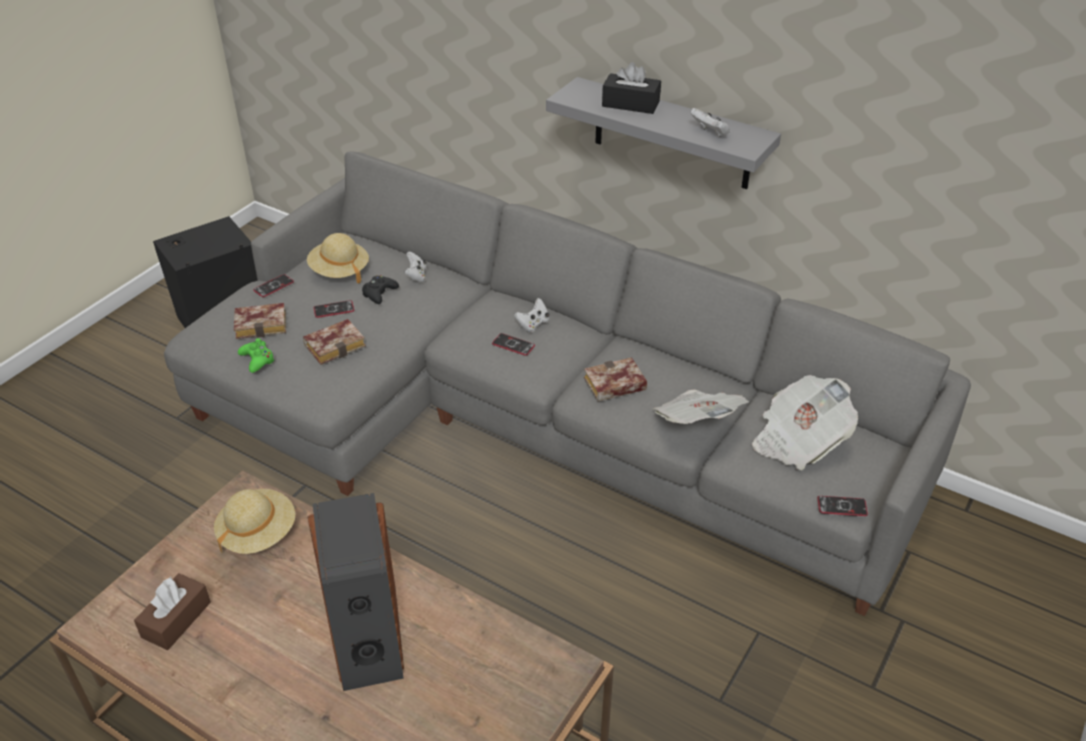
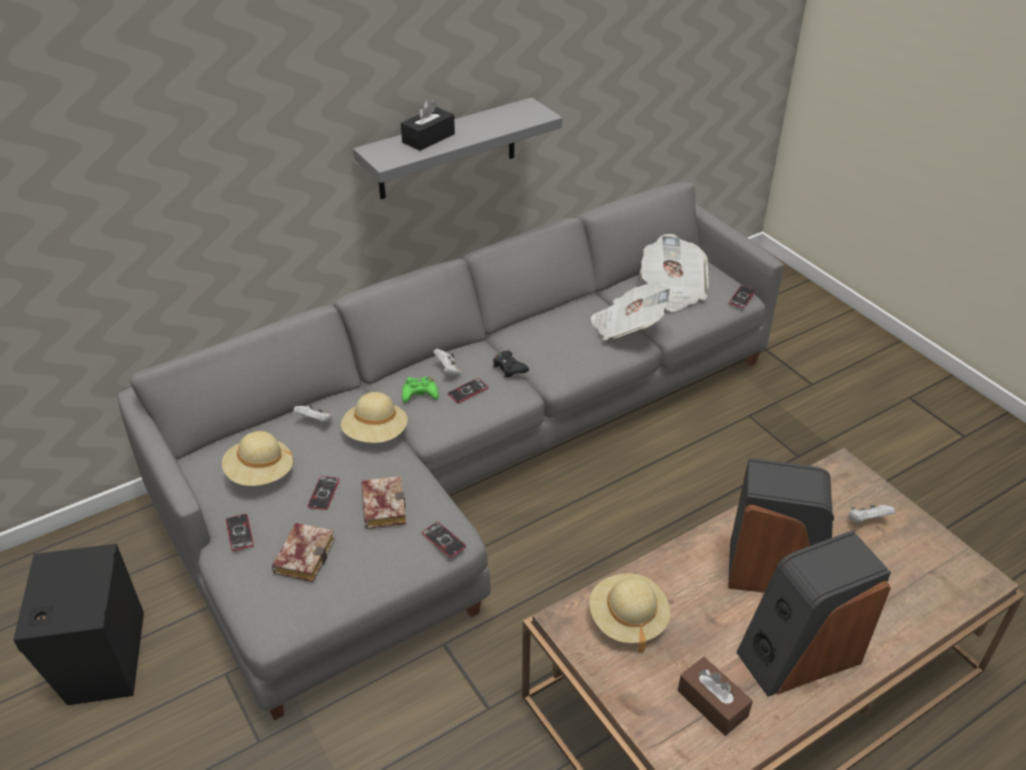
camera: 65 degrees left, 0 degrees up
green game controller [238,338,275,373] -> green game controller moved to [402,377,439,402]
black game controller [362,275,399,304] -> black game controller moved to [493,350,529,378]
book [584,357,647,401] -> none
white game controller [690,108,730,137] -> white game controller moved to [849,505,895,523]
none -> beige hat [341,392,408,443]
none -> phone [422,522,466,558]
none -> speaker [736,530,891,697]

